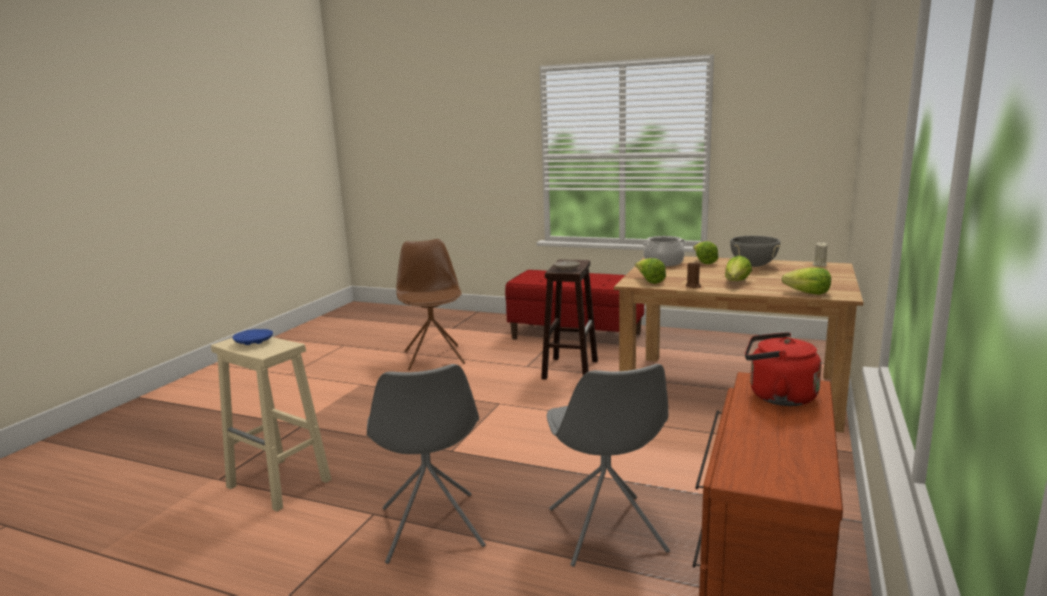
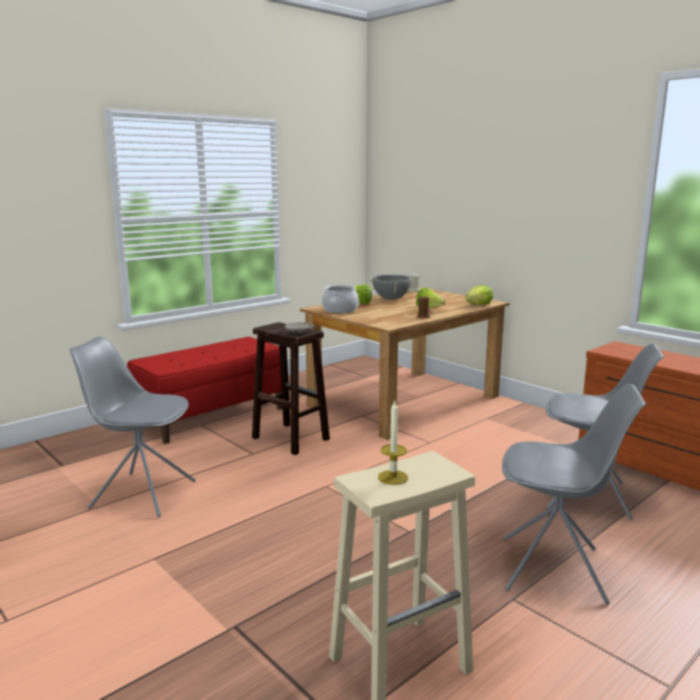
camera: 65 degrees left, 0 degrees up
blue plate [233,329,273,345] -> candle [378,400,408,485]
brown chair [396,239,465,370] -> grey chair [70,337,196,518]
lettuce [635,258,666,284] -> none
red kettle [745,332,822,406] -> none

